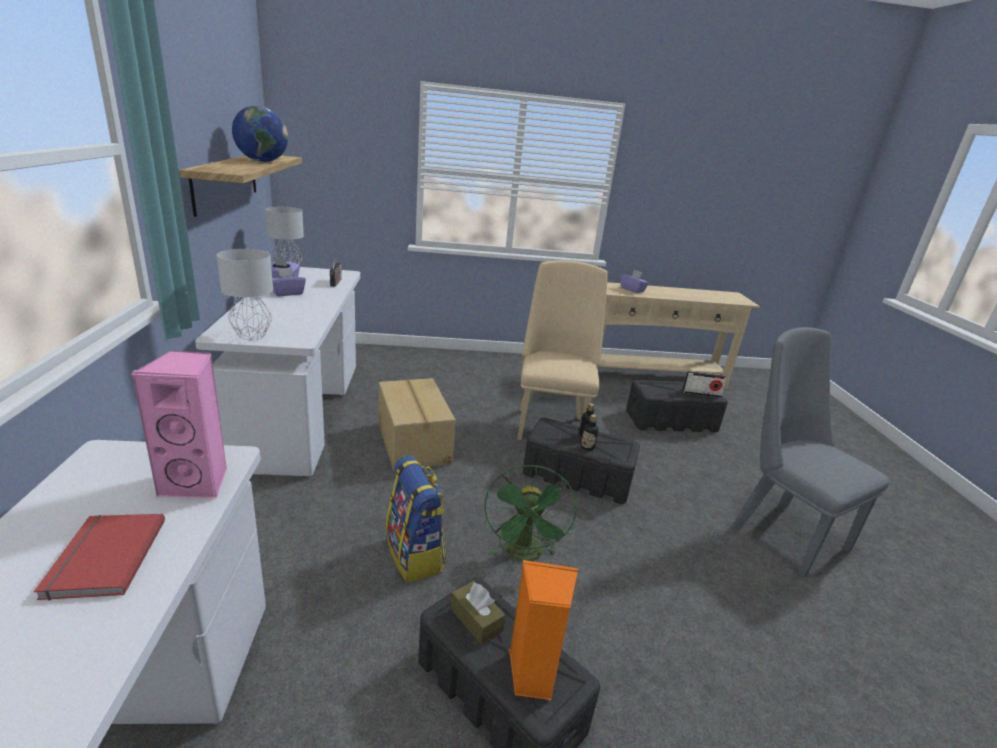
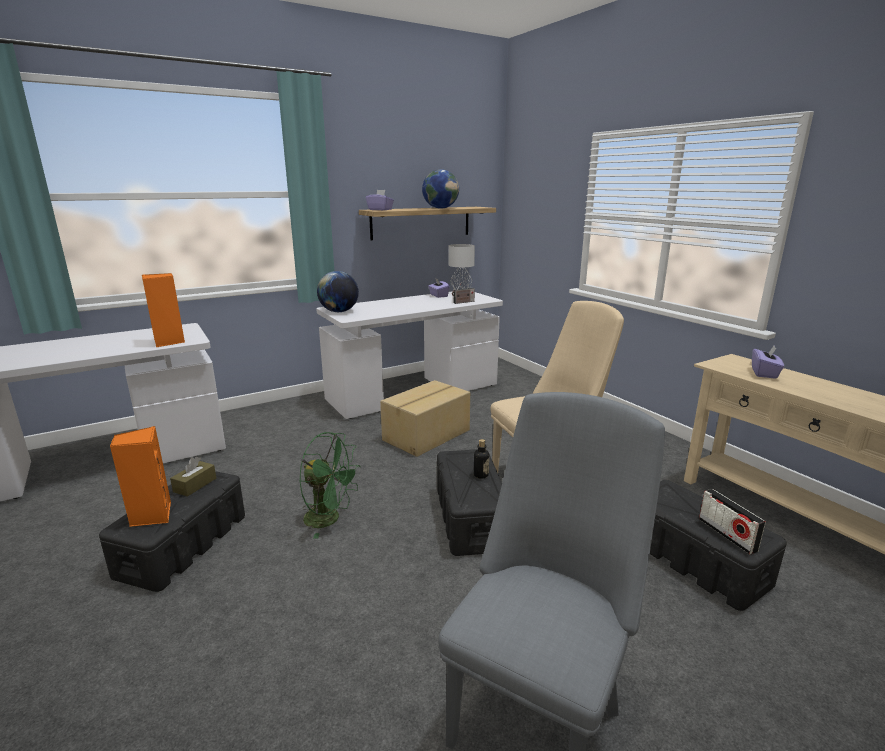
camera: 65 degrees right, 5 degrees down
red book [34,514,165,600] -> none
pink speaker [130,350,227,499] -> orange speaker [142,273,185,347]
grey table lamp [217,249,273,340] -> globe [317,271,359,312]
purple tissue box [272,268,306,296] -> purple tissue box moved to [366,190,394,210]
backpack [386,456,446,582] -> none
green fan [484,465,577,561] -> green fan turned 135 degrees counterclockwise [300,432,361,539]
bottle [581,414,598,451] -> none

